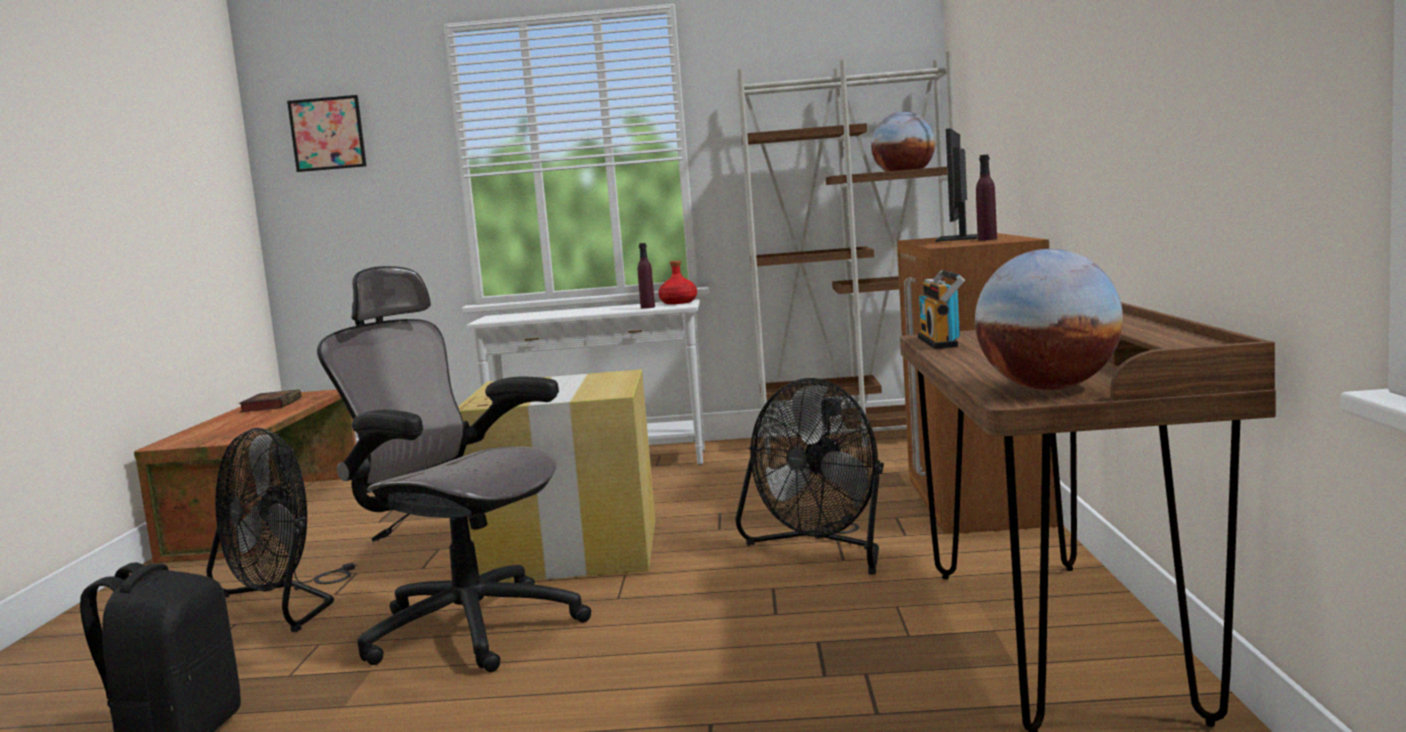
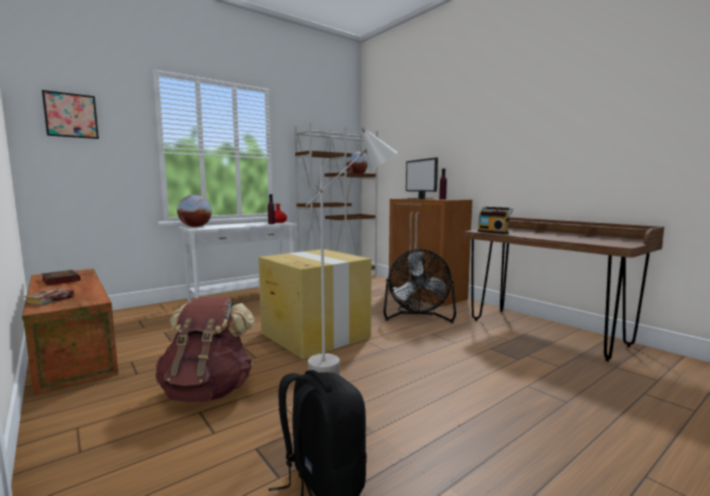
camera: 40 degrees left, 0 degrees up
black fan [206,428,357,632] -> brown backpack [155,297,255,402]
office chair [317,266,591,672] -> grey floor lamp [305,128,398,375]
globe [975,249,1123,390] -> globe moved to [177,195,212,227]
none -> book [24,289,74,306]

